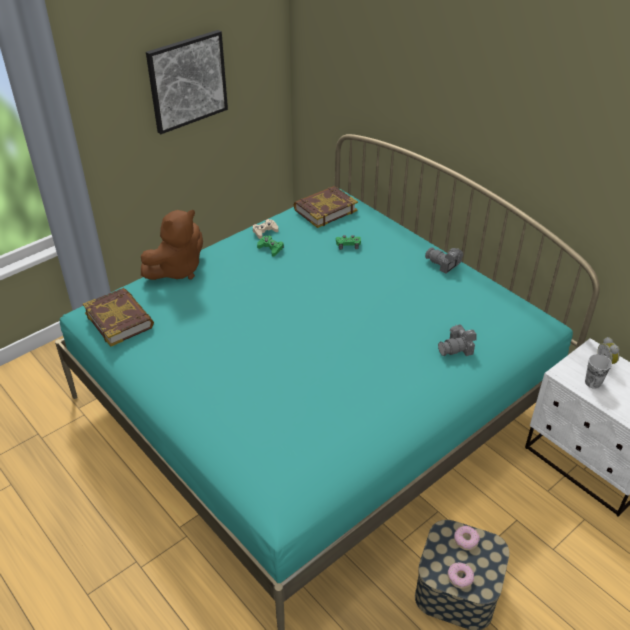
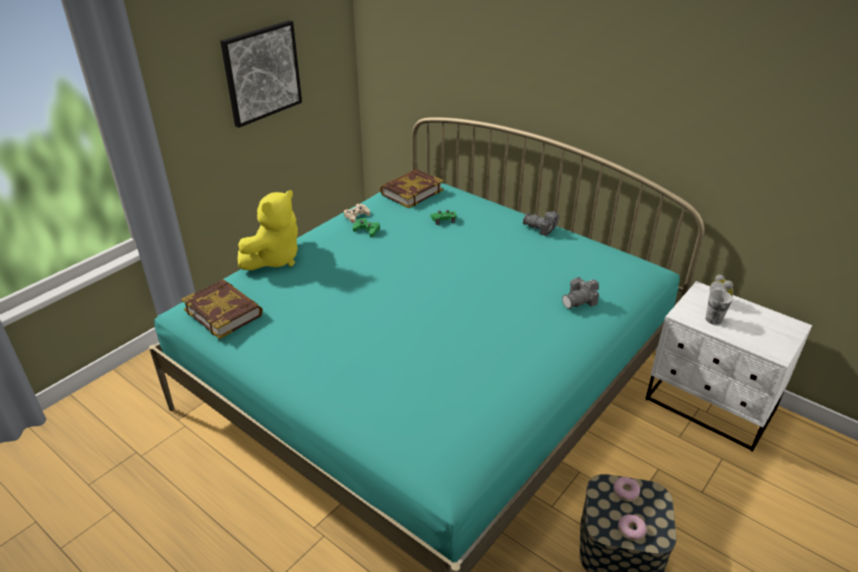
camera: 10 degrees left, 5 degrees down
brown plush toy [141,210,203,280] -> yellow plush toy [238,190,298,270]

